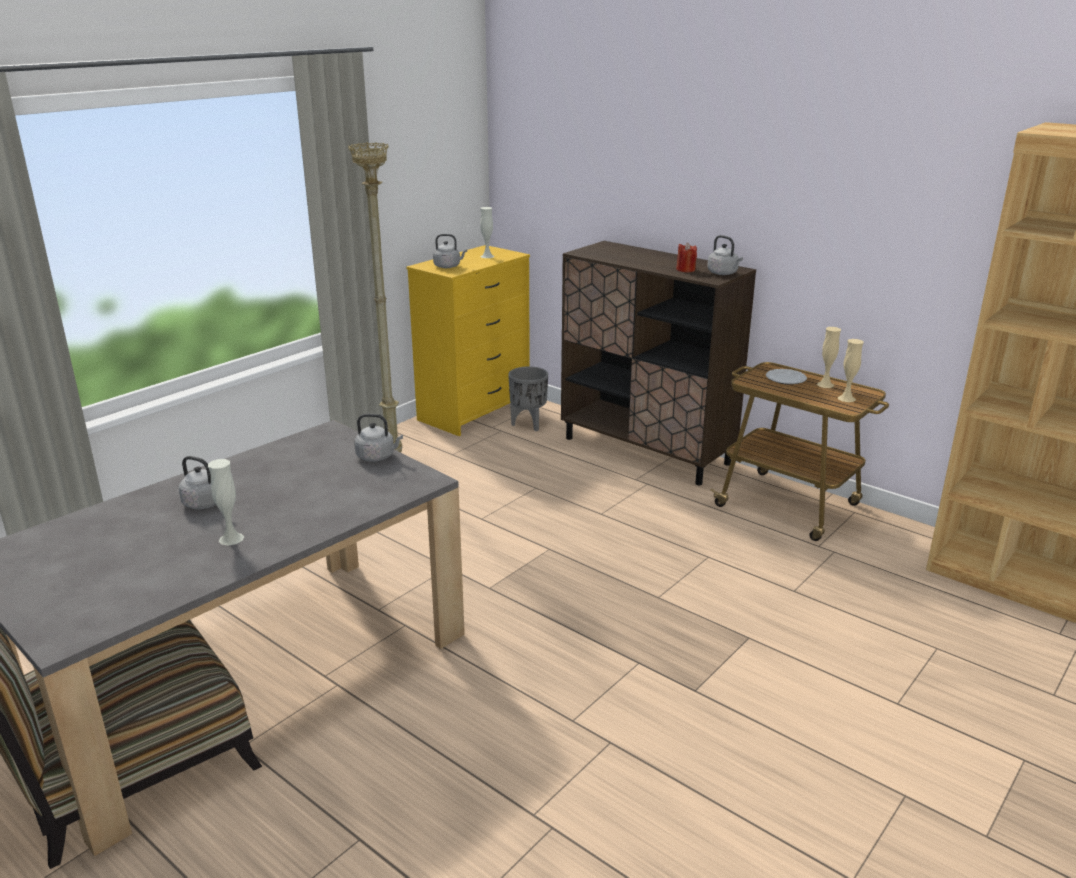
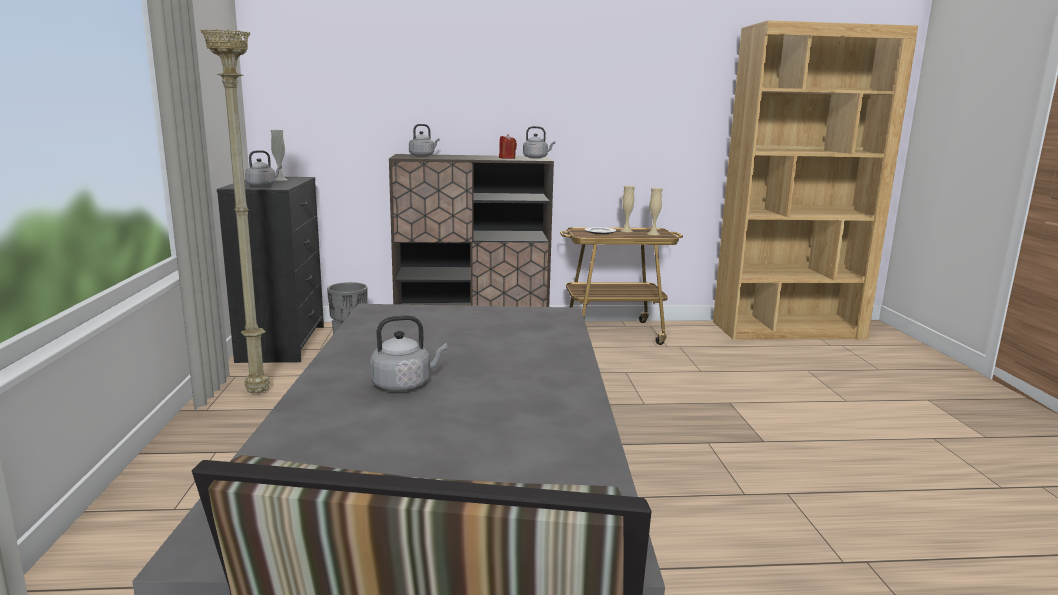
camera: 45 degrees left, 10 degrees down
white vase [208,459,244,546] -> none
grey kettle [354,414,403,462] -> grey kettle moved to [409,124,440,156]
yellow dresser [407,245,530,436] -> black dresser [217,177,324,363]

